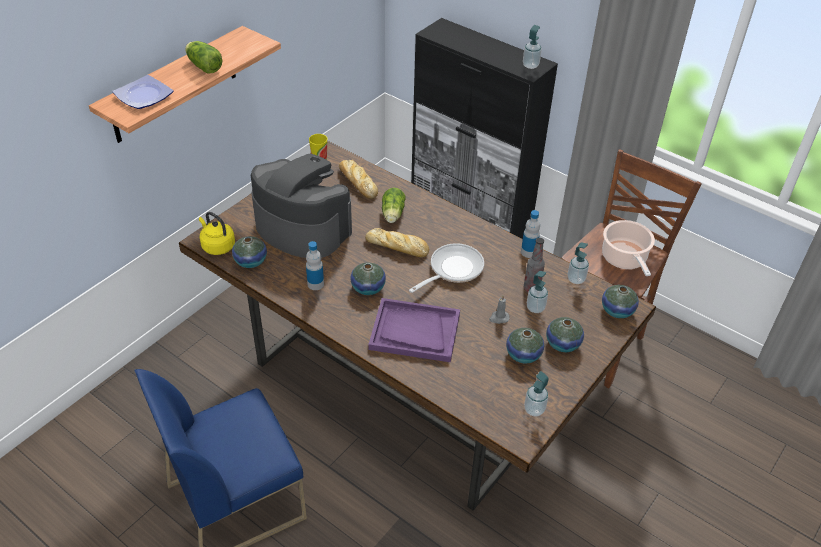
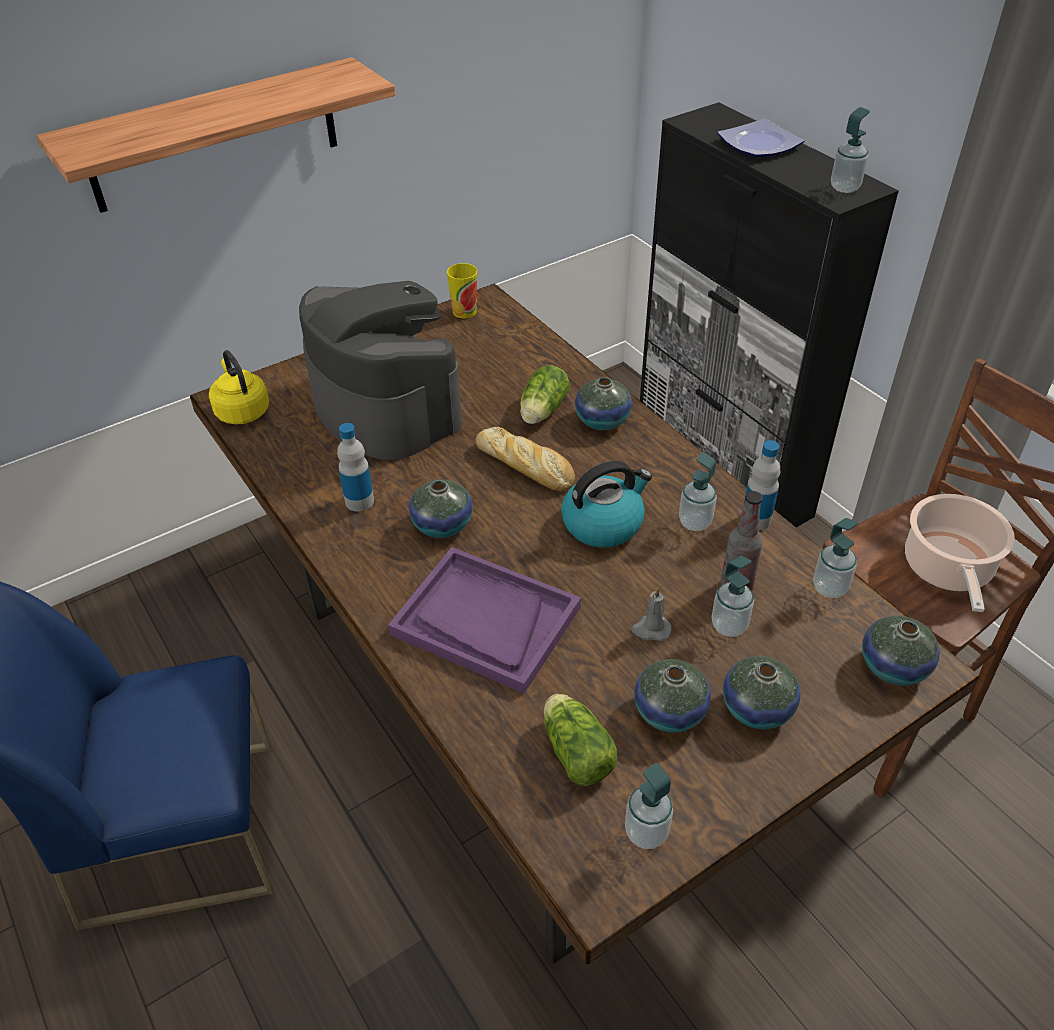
camera: 20 degrees right, 0 degrees up
plate [112,75,174,109] -> plate moved to [718,118,805,157]
lettuce [185,41,222,73] -> lettuce moved to [544,694,617,786]
vase [232,236,267,268] -> vase moved to [575,377,632,430]
bread [339,160,378,199] -> none
frying pan [409,243,484,293] -> kettle [561,461,652,548]
none -> soap dispenser [679,452,717,531]

